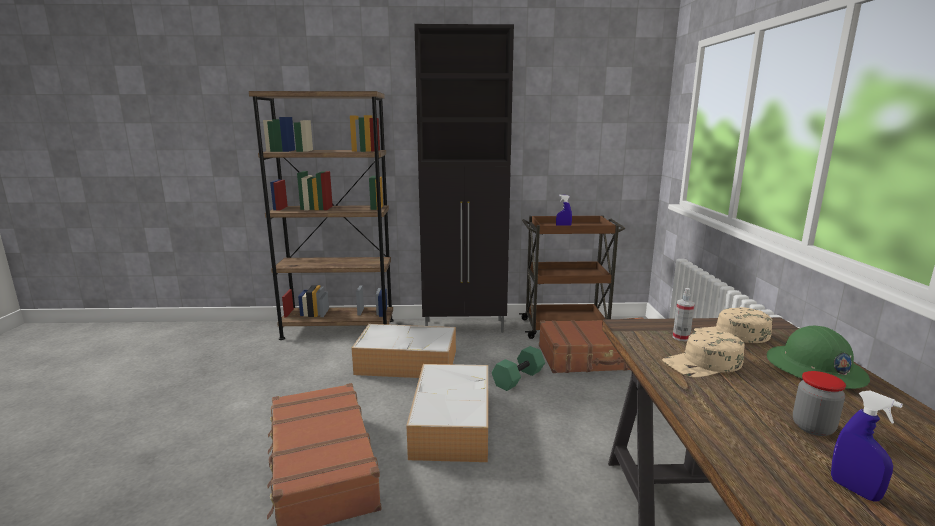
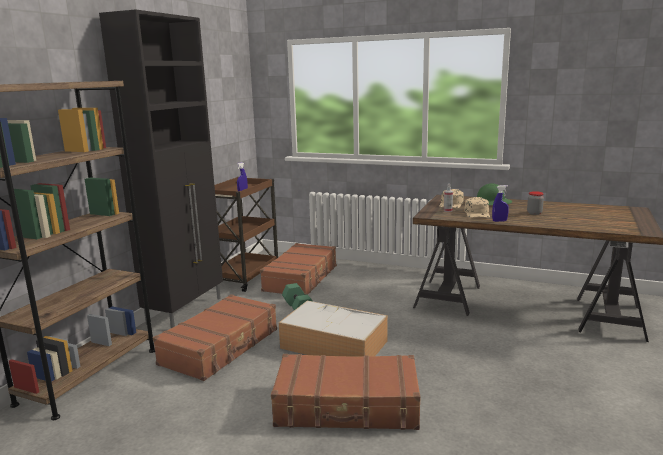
camera: 65 degrees left, 0 degrees up
storage box [352,324,456,378] -> brown suitcase [153,294,277,381]
blue spray bottle [831,390,903,502] -> blue spray bottle moved to [492,185,509,222]

